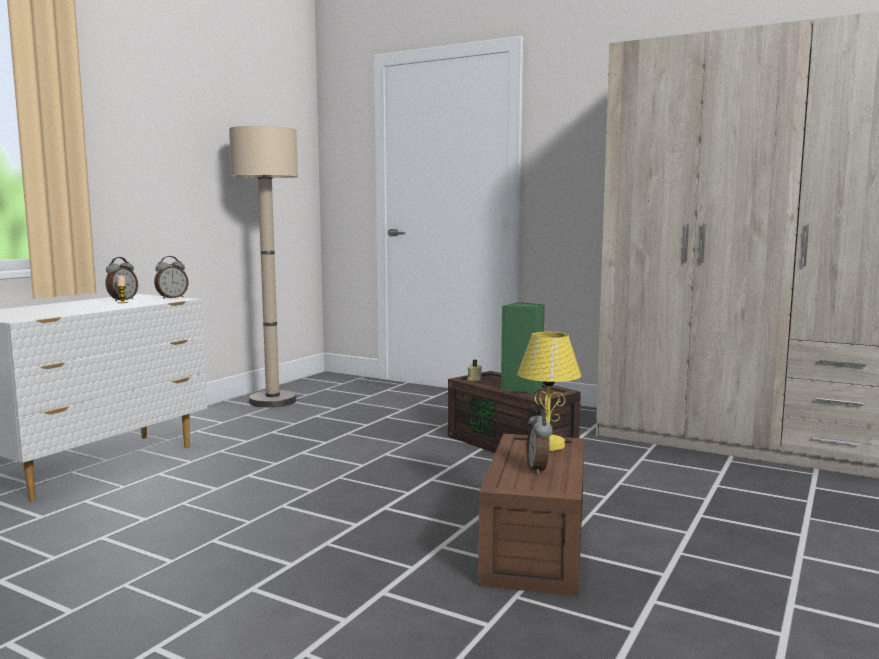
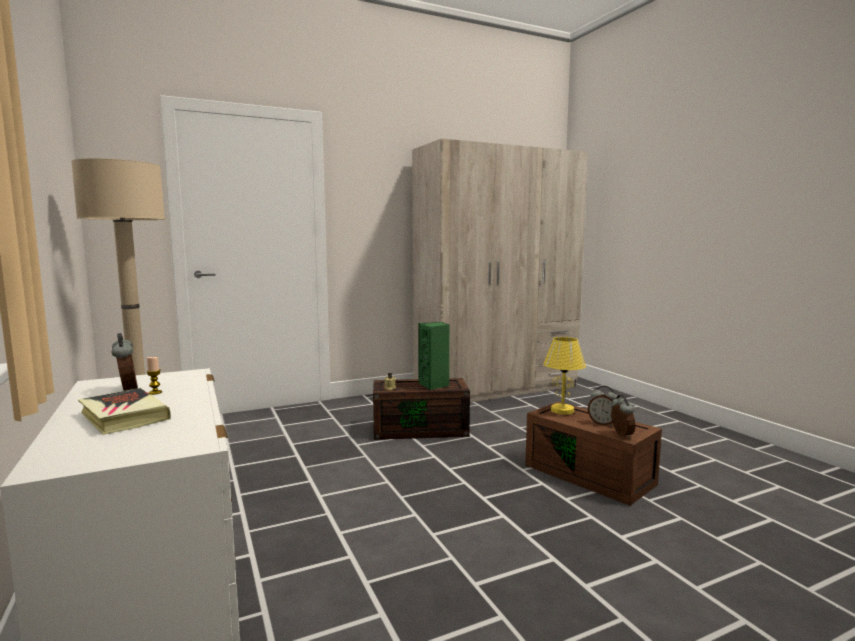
camera: 55 degrees left, 0 degrees up
alarm clock [154,256,189,299] -> alarm clock moved to [611,395,635,439]
none -> book [78,388,171,435]

